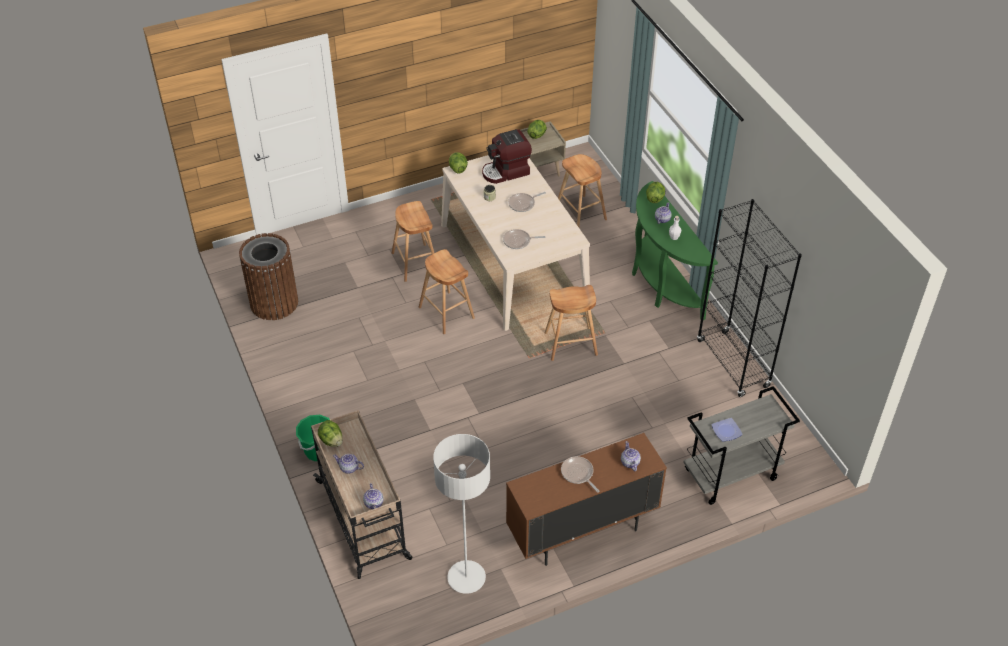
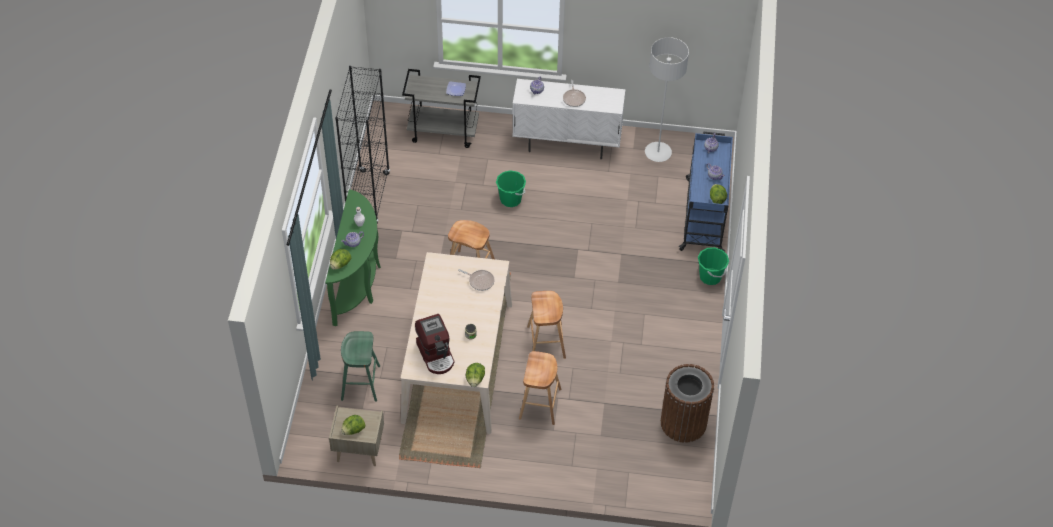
camera: 150 degrees left, 5 degrees up
beige cart [311,410,413,579] -> blue cart [679,131,733,252]
coffee machine [482,129,532,184] -> coffee machine turned 60 degrees clockwise [415,314,455,374]
brown cabinet [506,433,667,566] -> white cabinet [512,79,625,159]
frying pan [508,192,546,212] -> none
brown stool [558,154,607,227] -> green stool [341,331,380,402]
none -> green bucket [496,170,526,207]

